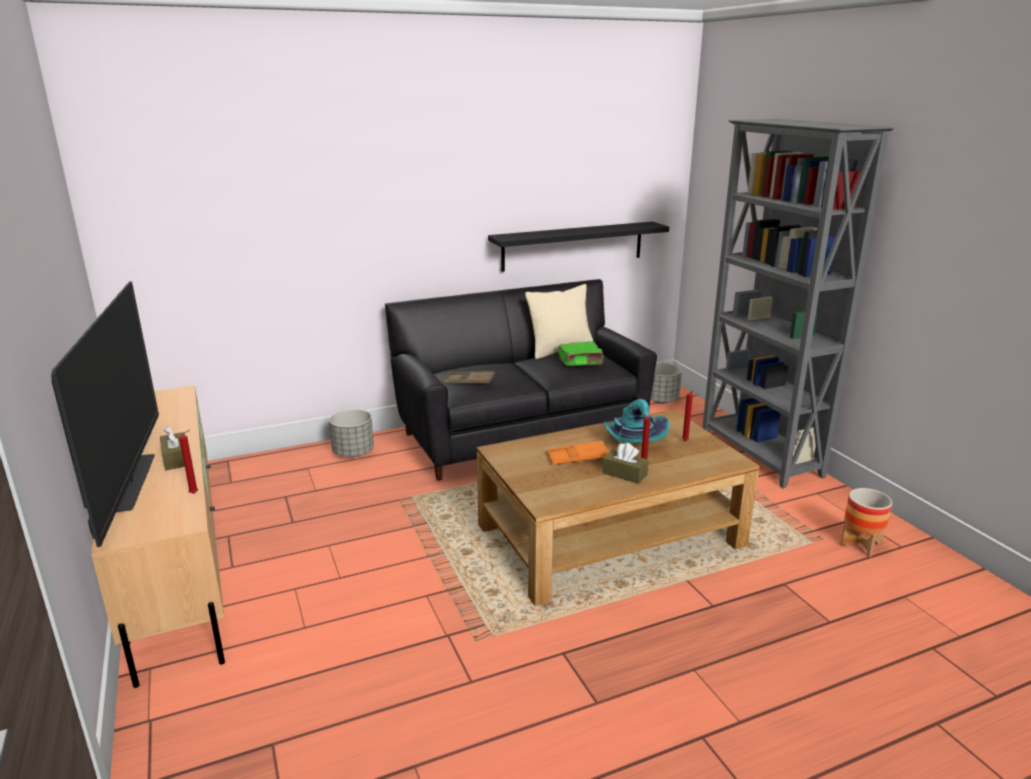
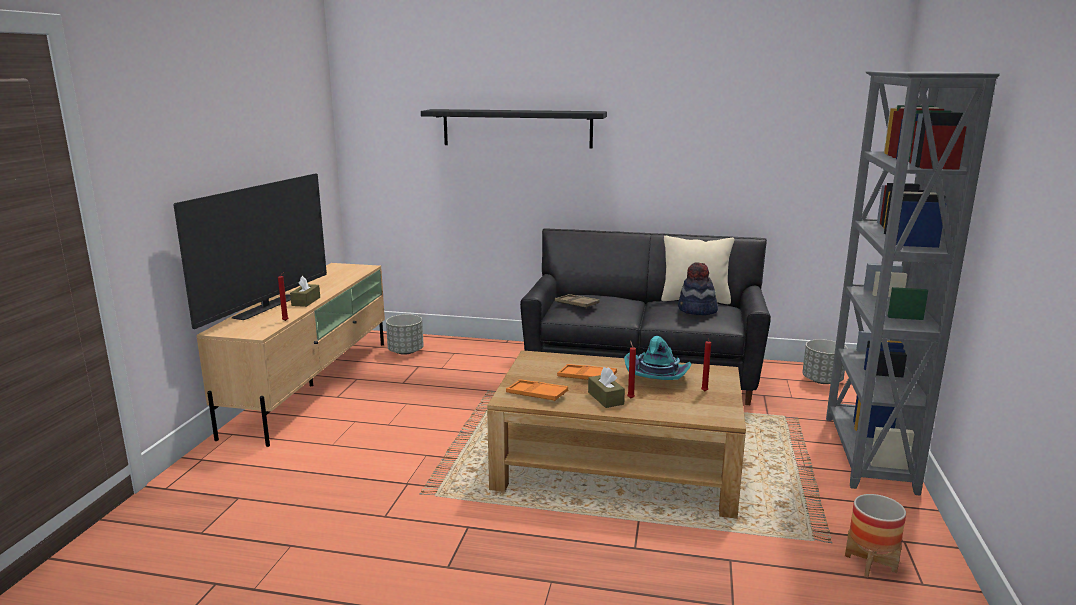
camera: 35 degrees right, 5 degrees down
grey planter [329,409,374,457] -> grey planter moved to [386,314,424,355]
black shelf [488,222,669,272] -> black shelf moved to [421,109,607,148]
green book [558,341,604,366] -> hat [678,262,718,315]
none -> orange tray [506,379,568,401]

